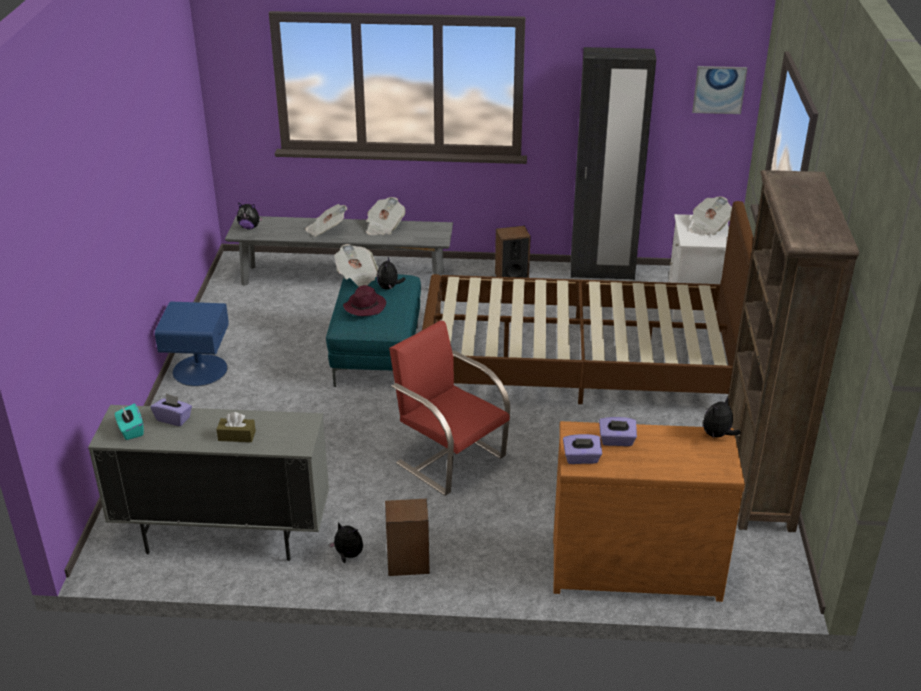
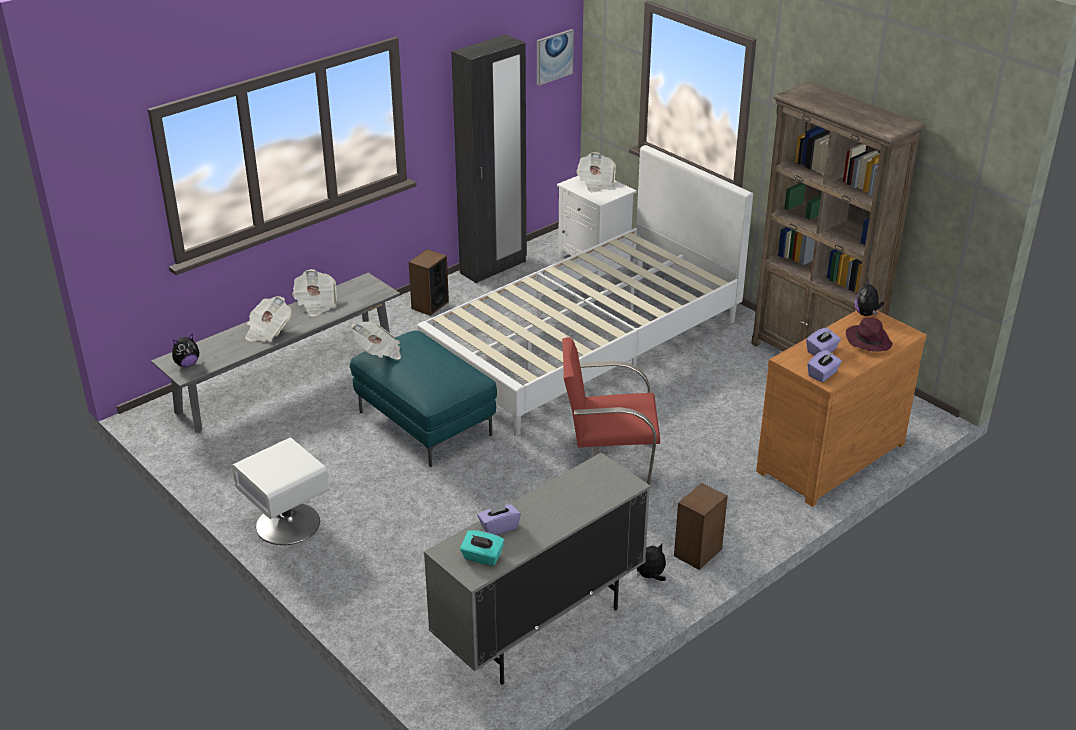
camera: 45 degrees left, 0 degrees up
blue nightstand [155,301,229,386] -> white nightstand [232,438,329,545]
brown tissue box [216,412,256,442] -> none
purple hat [343,285,386,316] -> purple hat moved to [846,318,892,352]
plush toy [377,257,406,290] -> none
brown bed [422,201,754,404] -> white bed [417,145,753,436]

